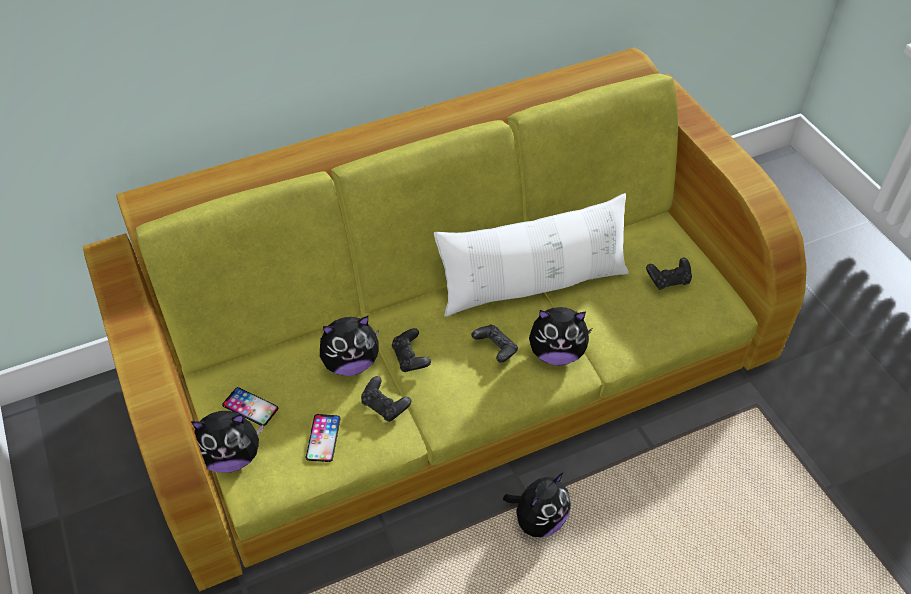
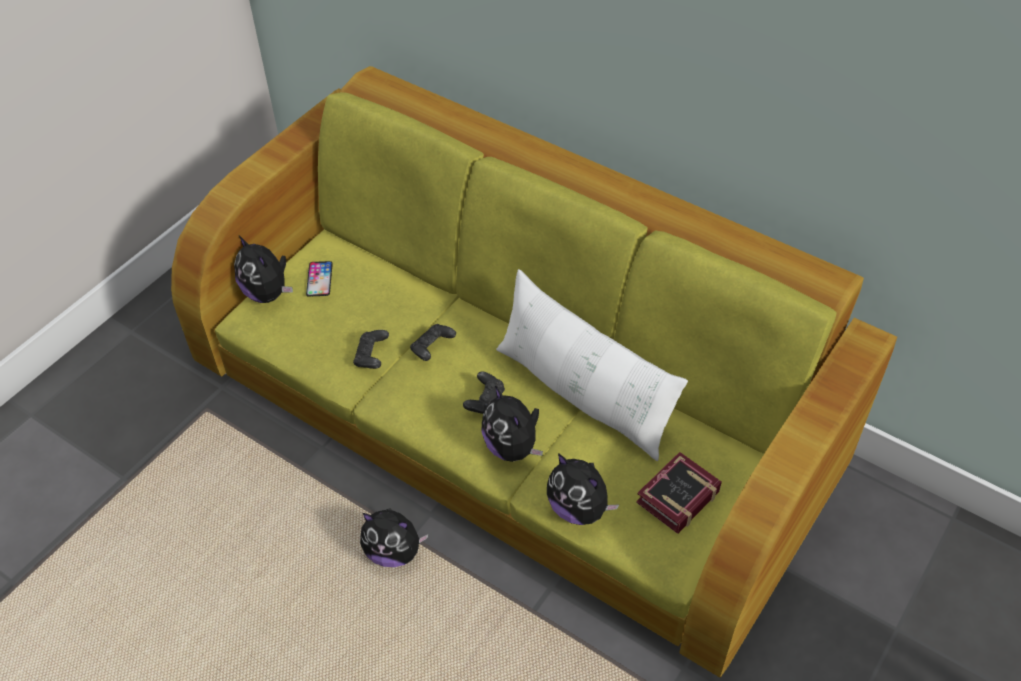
camera: 60 degrees right, 0 degrees up
phone [306,414,341,462] -> none
plush toy [320,316,379,376] -> plush toy moved to [547,453,619,525]
black game controller [646,258,692,290] -> book [636,452,722,534]

